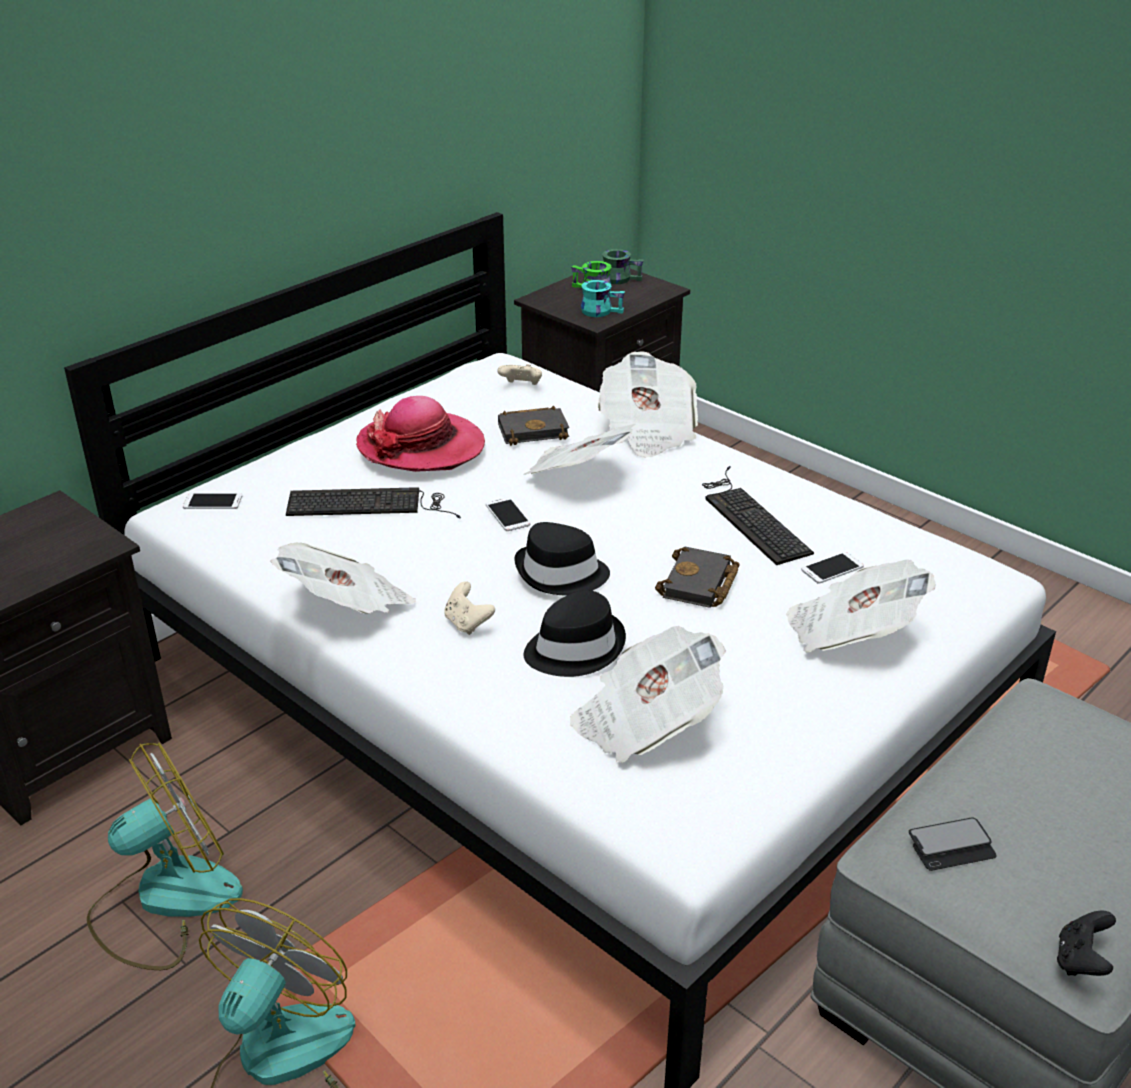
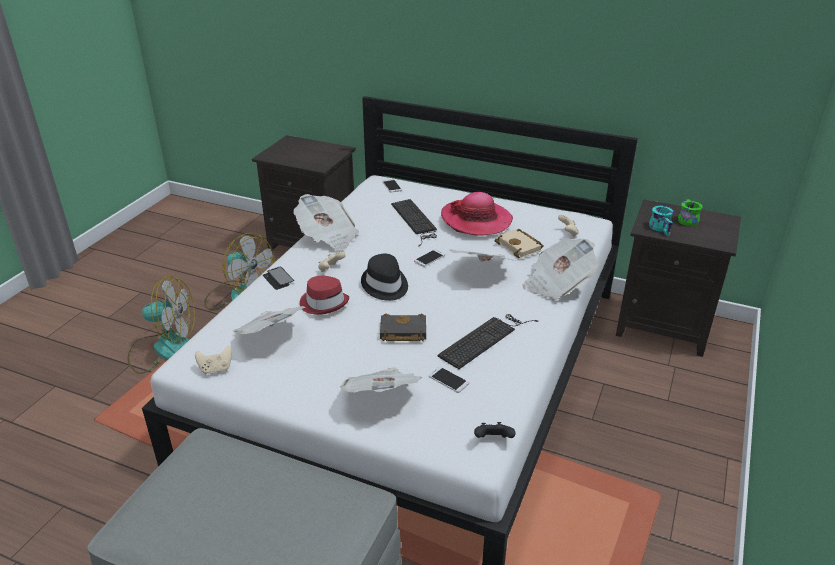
camera: 70 degrees right, 0 degrees up
black book [498,406,569,446] -> beige book [494,229,544,258]
black hat [524,590,626,677] -> red hat [300,276,349,315]
green mug [602,249,643,284] -> none
phone [909,817,997,871] -> phone moved to [263,267,294,290]
black game controller [1057,910,1116,976] -> black game controller moved to [474,422,515,438]
none -> beige game controller [195,346,232,374]

